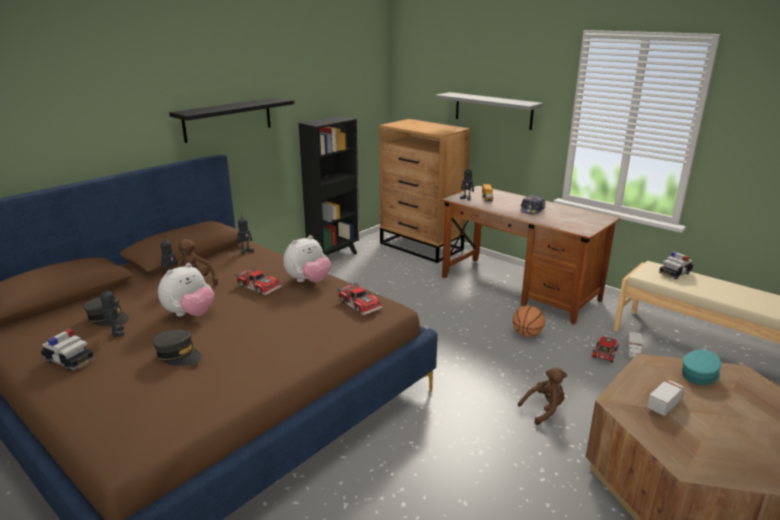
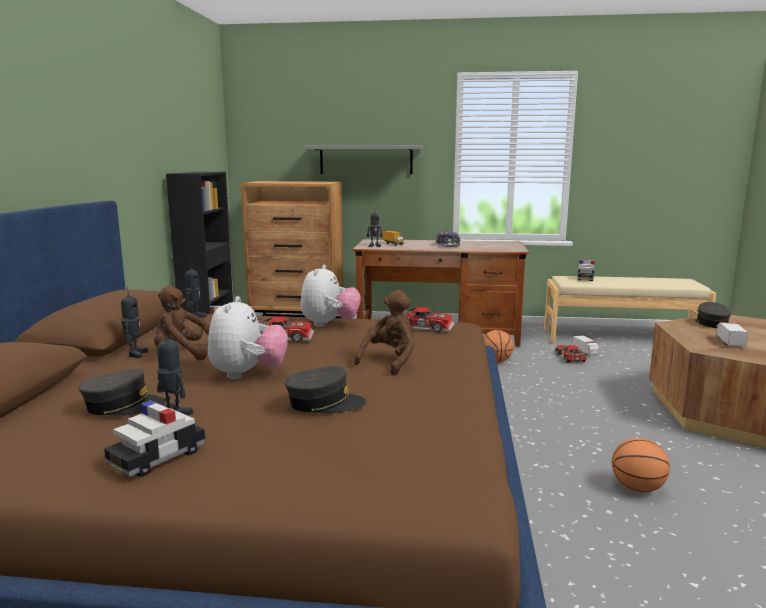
camera: 35 degrees left, 10 degrees down
toy car [41,329,94,371] -> toy car turned 135 degrees clockwise [104,400,205,477]
black shelf [169,97,294,143] -> none
brown plush toy [518,367,567,425] -> brown plush toy moved to [354,290,414,375]
turquoise cap [682,350,721,385] -> grey cap [695,302,731,328]
none -> basketball [612,438,670,492]

